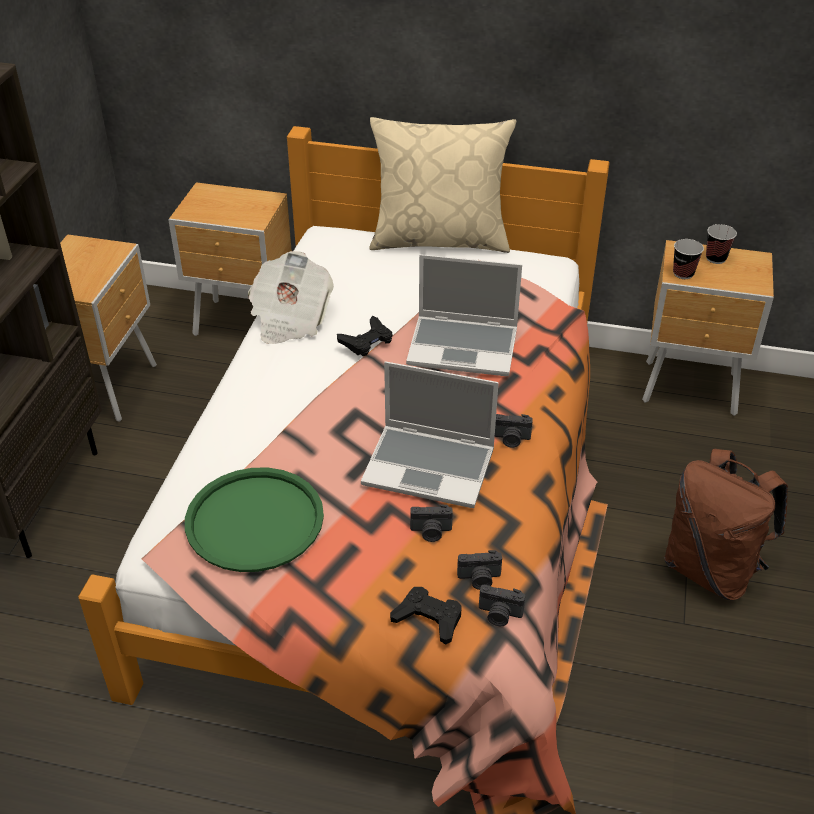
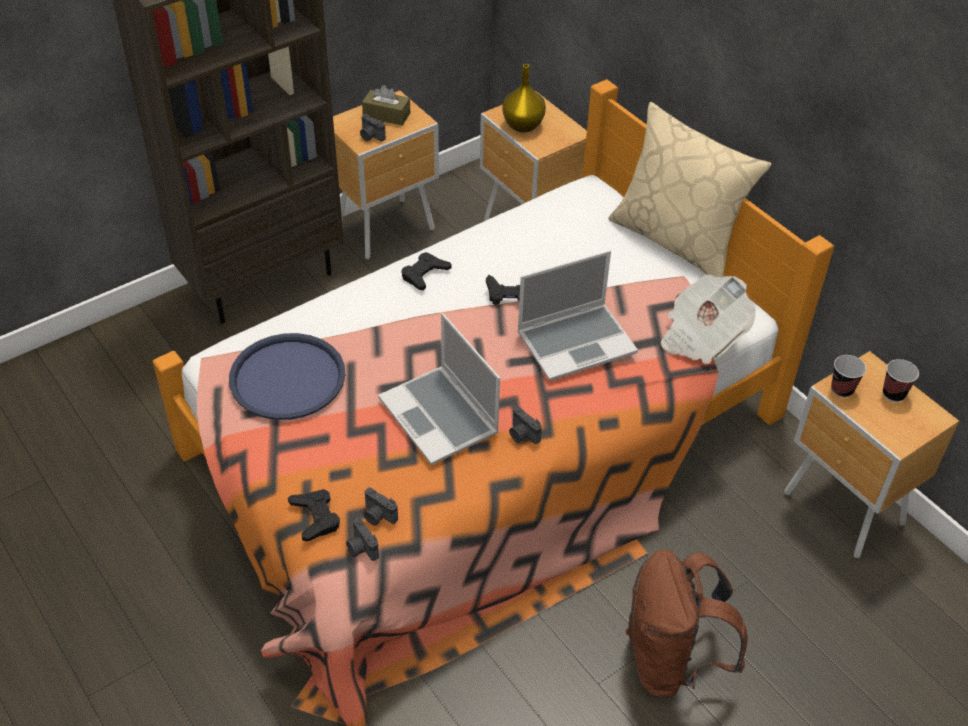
camera: 40 degrees right, 5 degrees up
green tray [185,468,324,572] -> blue tray [229,333,345,420]
newspaper [248,251,334,344] -> newspaper moved to [661,274,756,364]
laptop [406,254,522,376] -> laptop turned 75 degrees counterclockwise [517,250,638,381]
camera [410,504,453,542] -> camera moved to [360,114,386,141]
none -> brown tissue box [362,85,410,125]
none -> black game controller [401,252,452,290]
none -> yellow vase [502,64,546,133]

